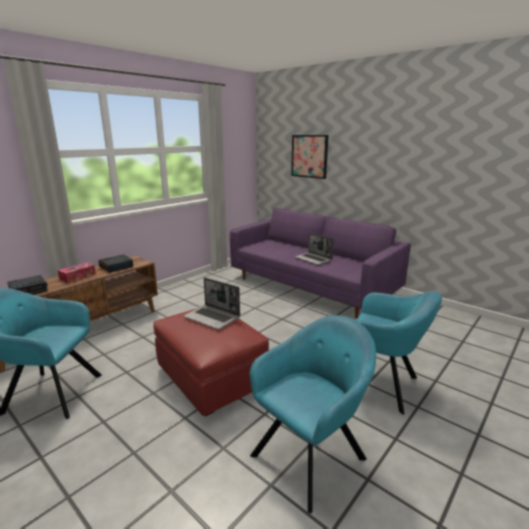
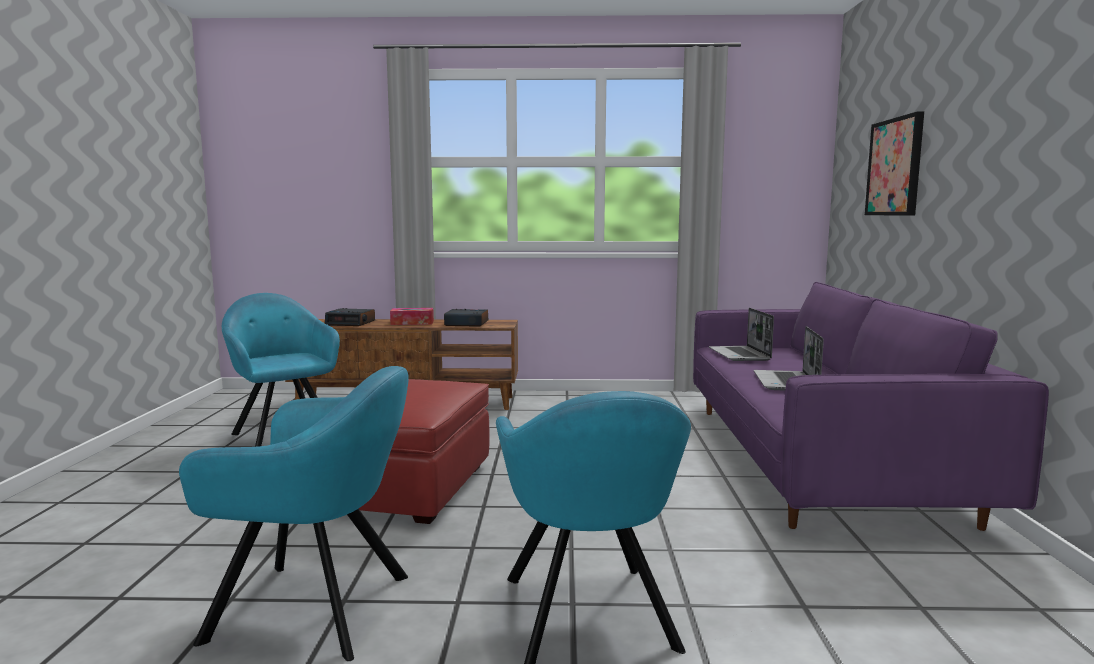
camera: 50 degrees right, 10 degrees down
laptop [184,277,240,330] -> laptop moved to [709,308,774,361]

